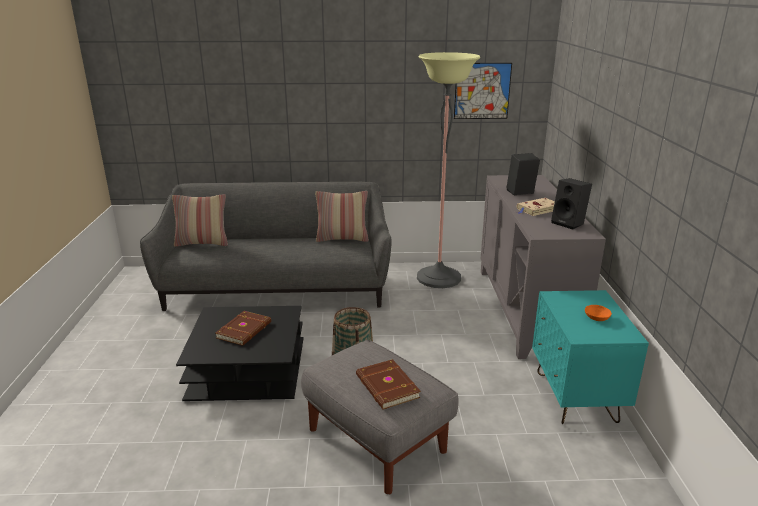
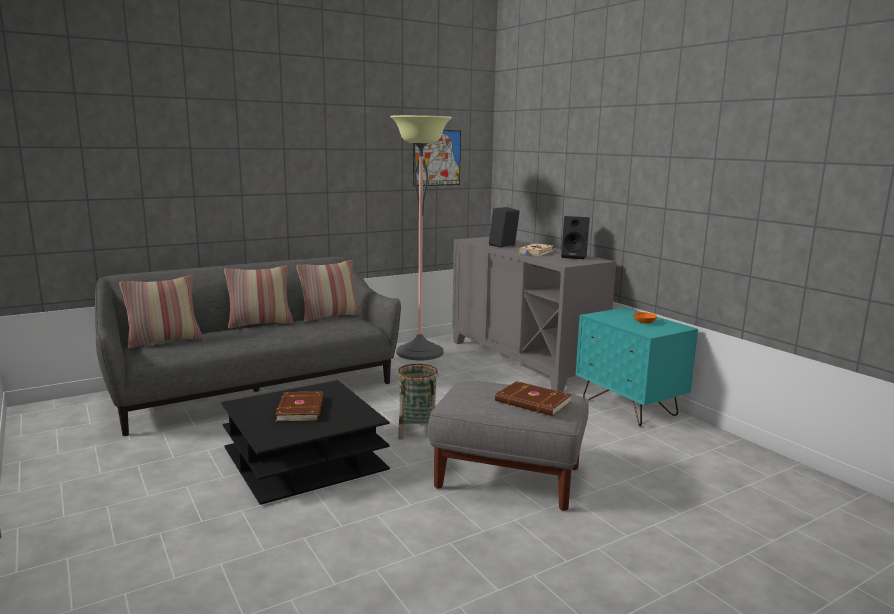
camera: 30 degrees left, 10 degrees down
none -> pillow [224,265,293,329]

